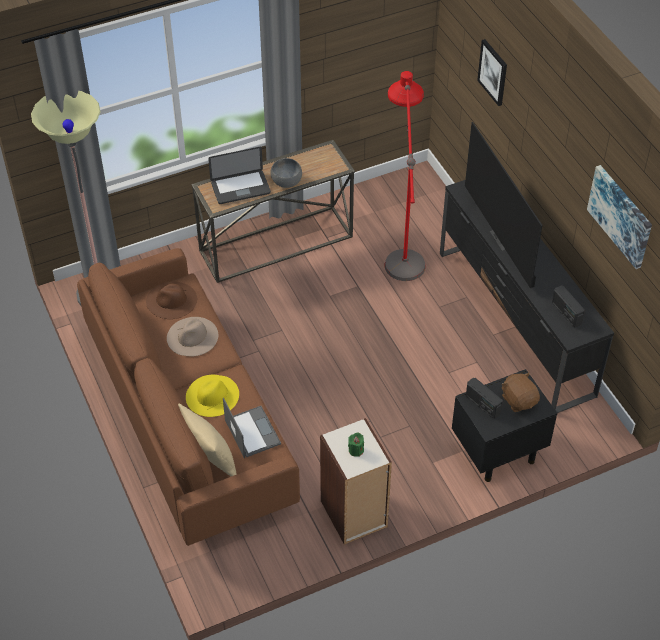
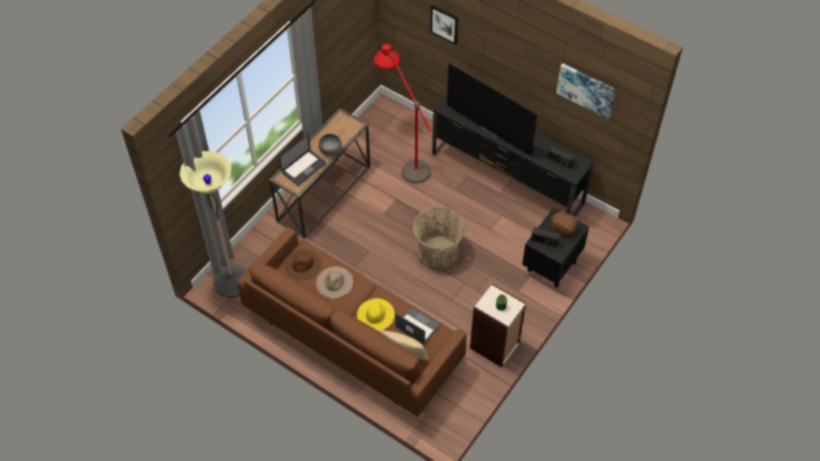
camera: 30 degrees left, 5 degrees up
none -> basket [413,207,465,270]

